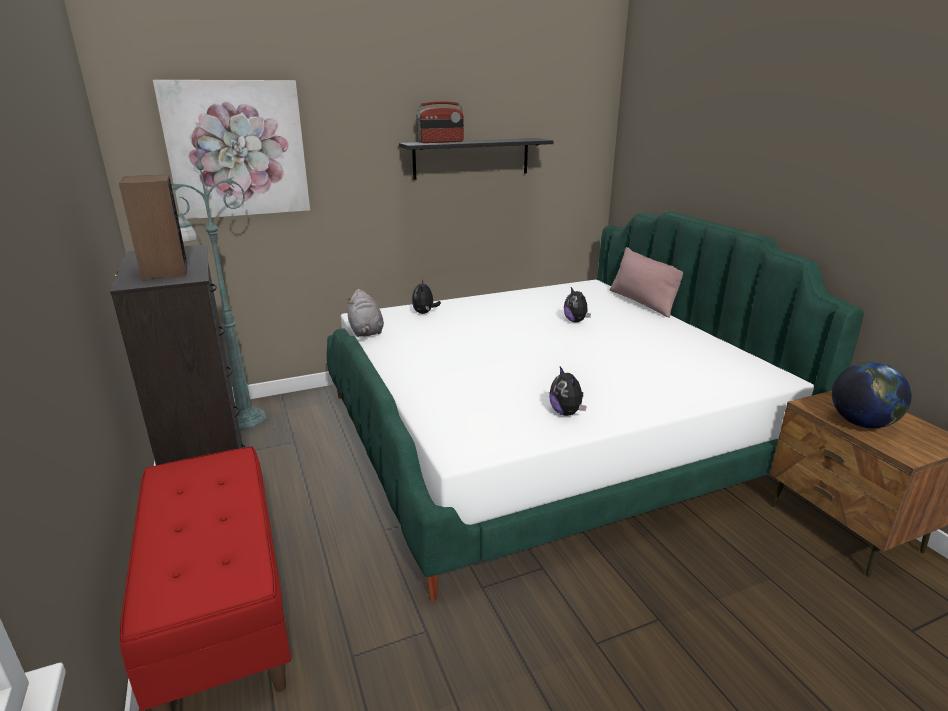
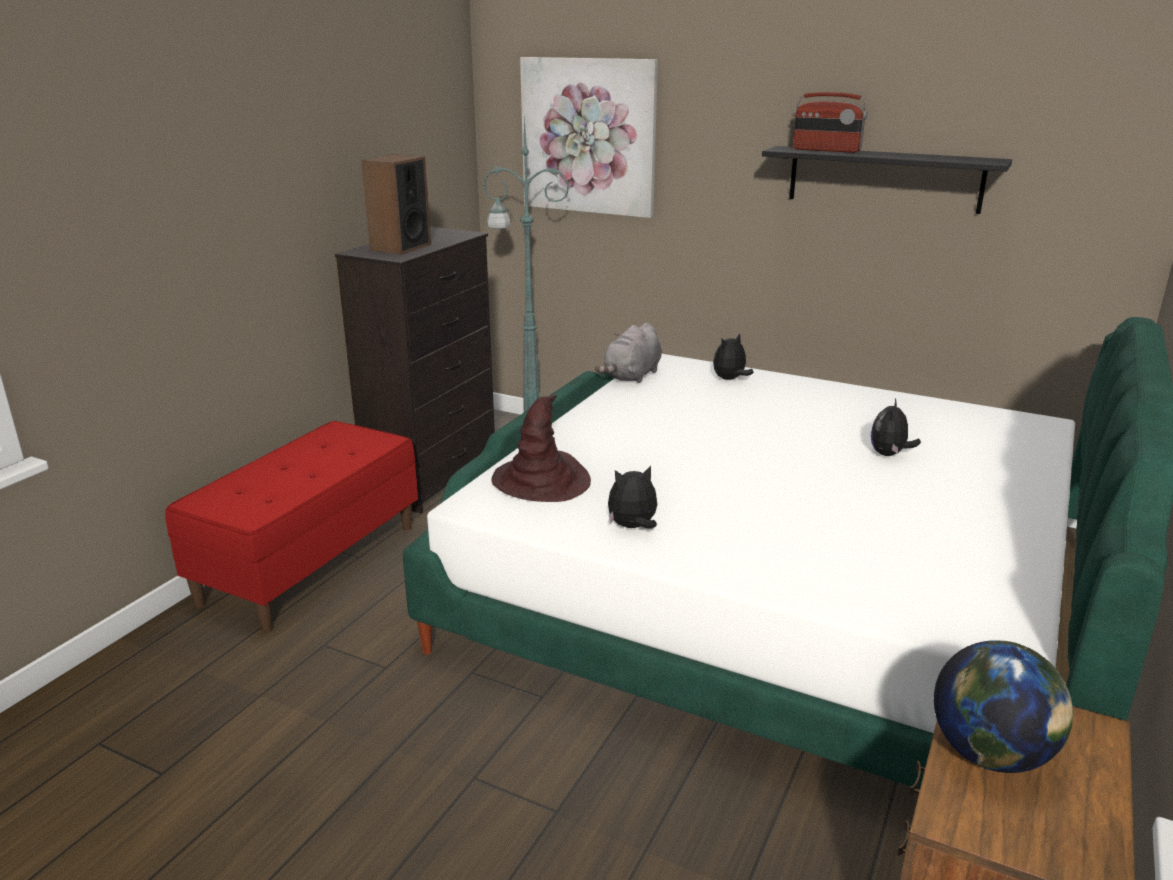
camera: 50 degrees right, 0 degrees up
plush toy [549,366,587,416] -> plush toy turned 45 degrees clockwise [608,466,657,529]
pink pillow [610,247,683,317] -> none
none -> brown hat [491,395,591,502]

